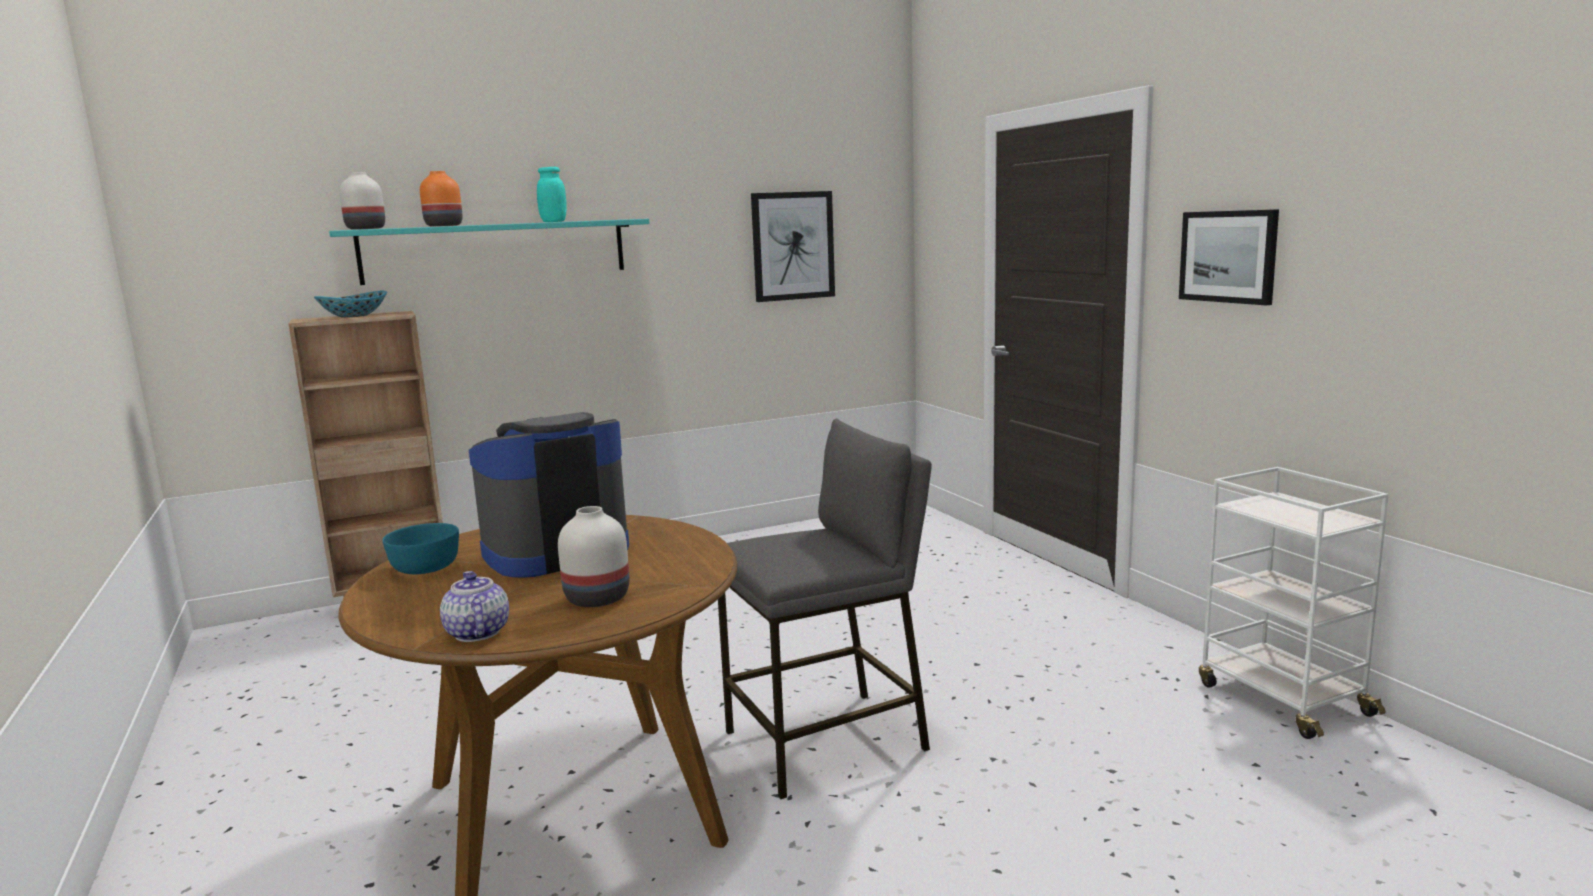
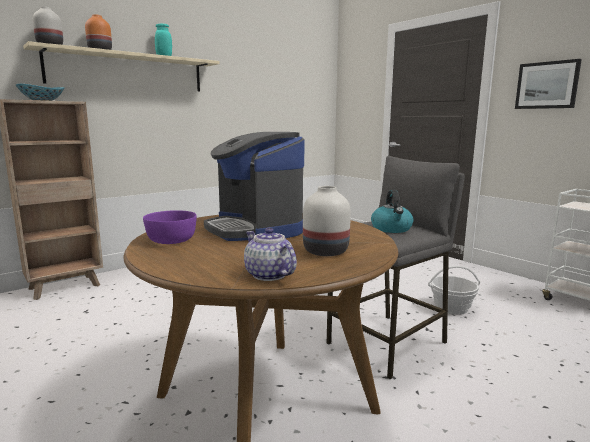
camera: 15 degrees left, 0 degrees up
turquoise shelf [329,219,650,285] -> beige shelf [23,41,220,91]
turquoise bowl [383,523,459,574] -> purple bowl [143,210,197,244]
coffee machine [469,412,629,578] -> coffee machine turned 75 degrees counterclockwise [204,132,305,241]
picture [751,191,835,302] -> none
none -> kettle [371,190,414,233]
none -> basket [428,266,480,315]

